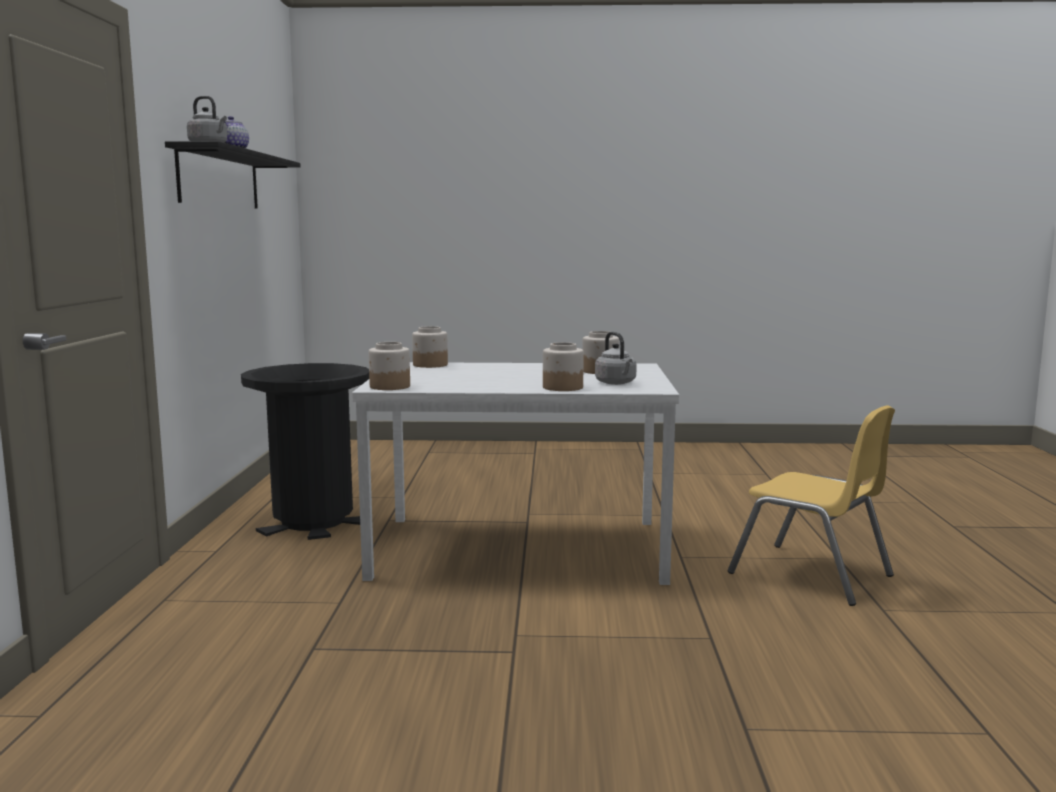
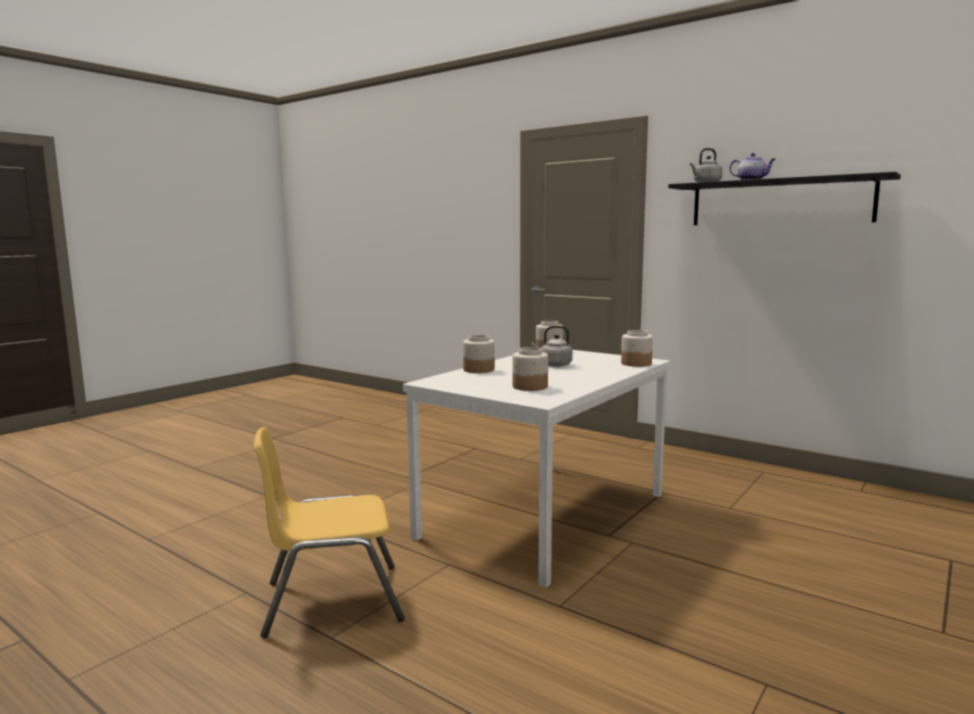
camera: 125 degrees right, 0 degrees up
black trash can [241,363,369,540] -> none
grey kettle [595,332,637,385] -> grey kettle moved to [532,326,573,367]

